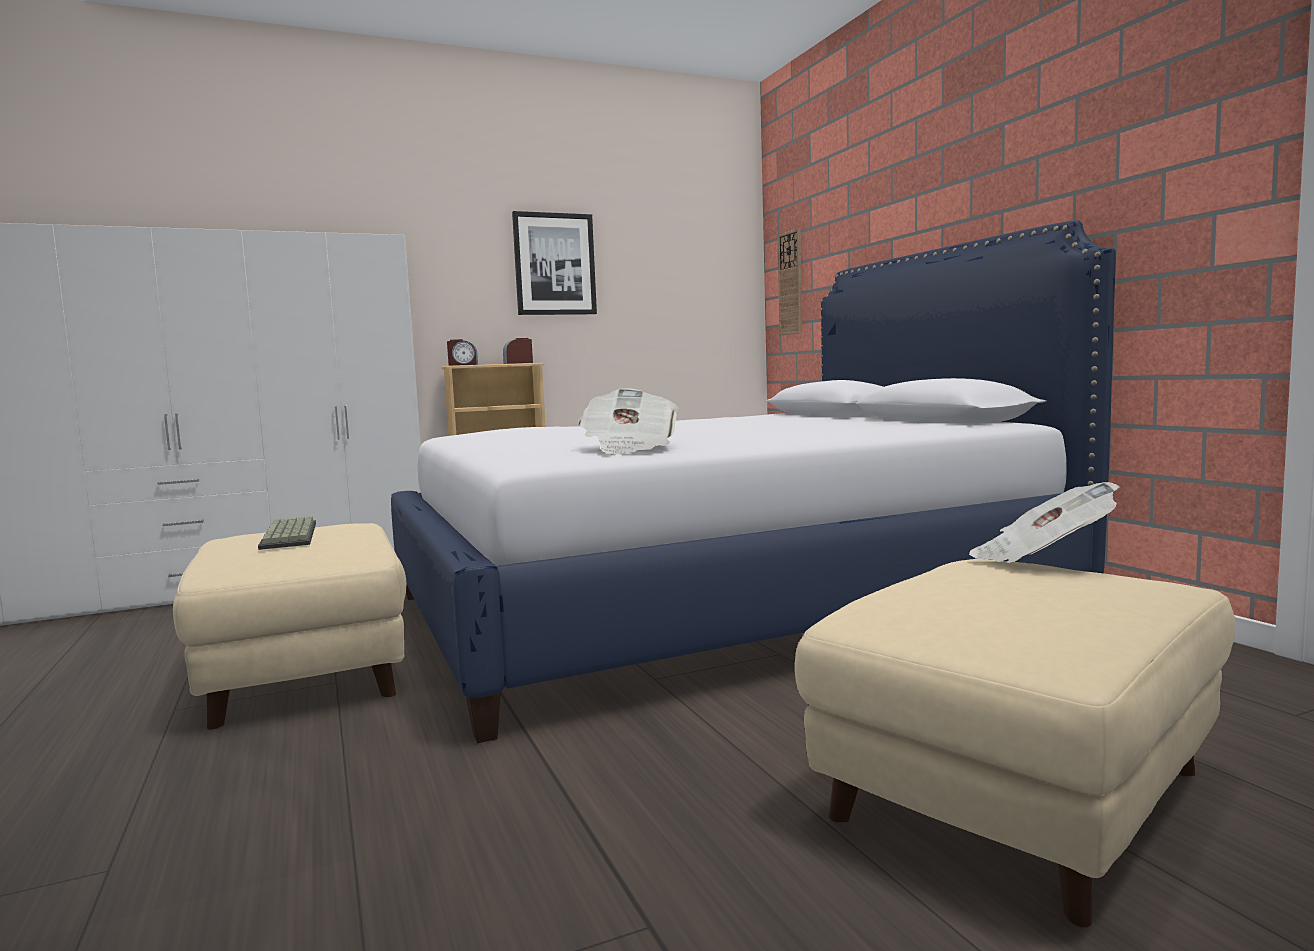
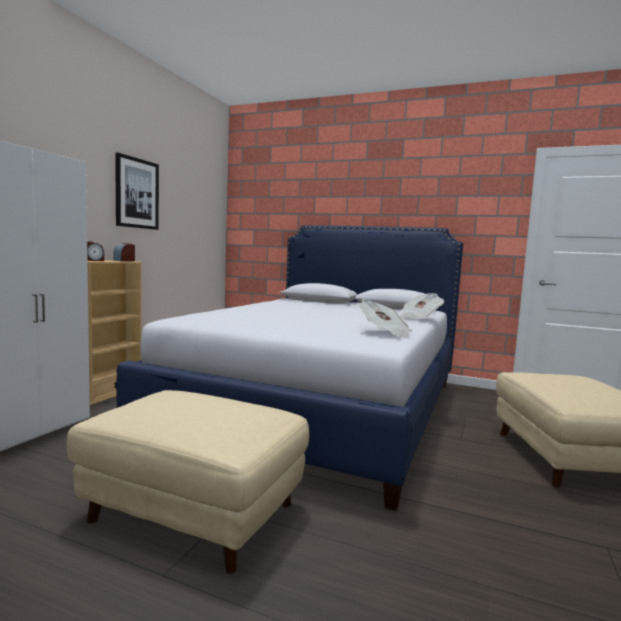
camera: 45 degrees left, 0 degrees up
keyboard [258,516,316,550] -> none
wall clock [777,228,802,335] -> none
newspaper [969,482,1120,563] -> newspaper moved to [400,293,444,319]

